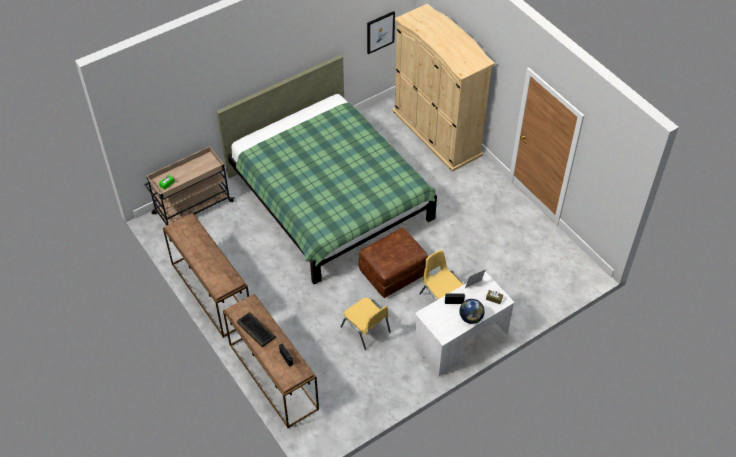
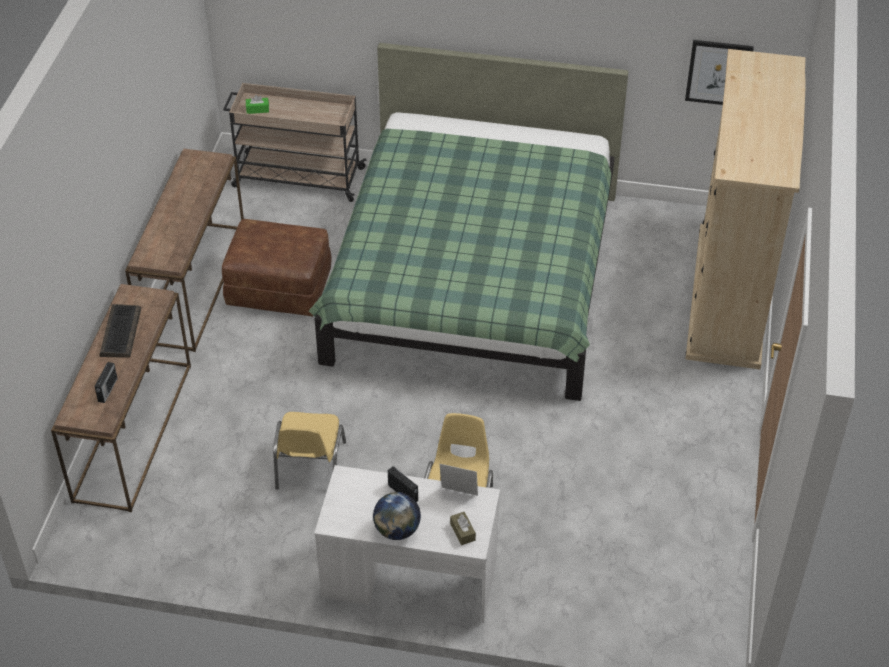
camera: 45 degrees right, 5 degrees down
brown ottoman [358,228,428,298] -> brown ottoman moved to [222,219,332,316]

